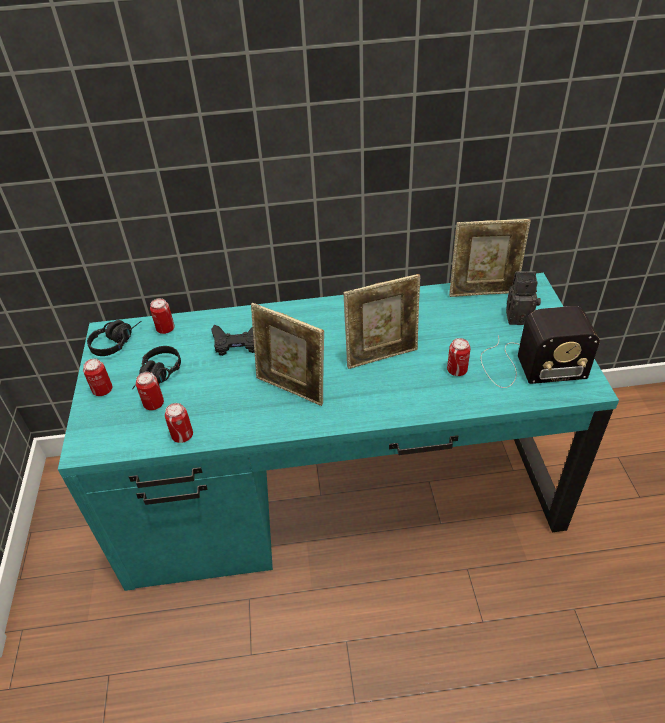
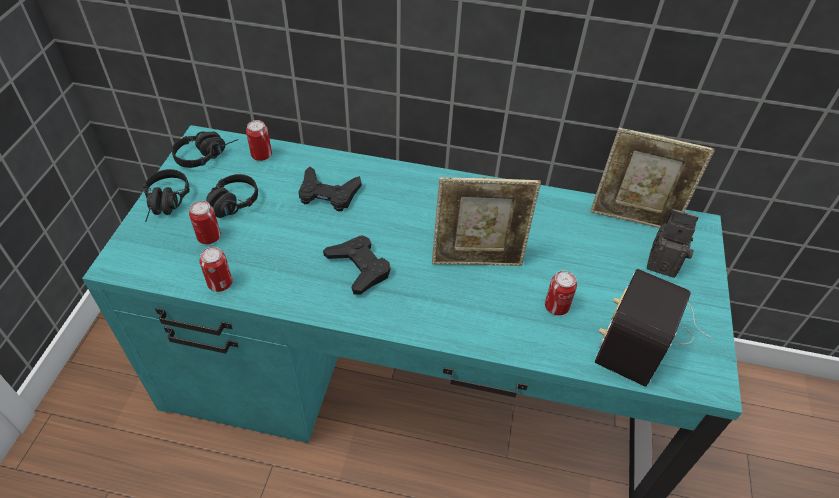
camera: 15 degrees right, 5 degrees up
can [83,358,112,396] -> black headphones [143,169,190,222]
picture frame [251,303,324,406] -> black game controller [323,235,390,295]
radio [481,306,600,388] -> radio turned 105 degrees clockwise [595,269,712,386]

